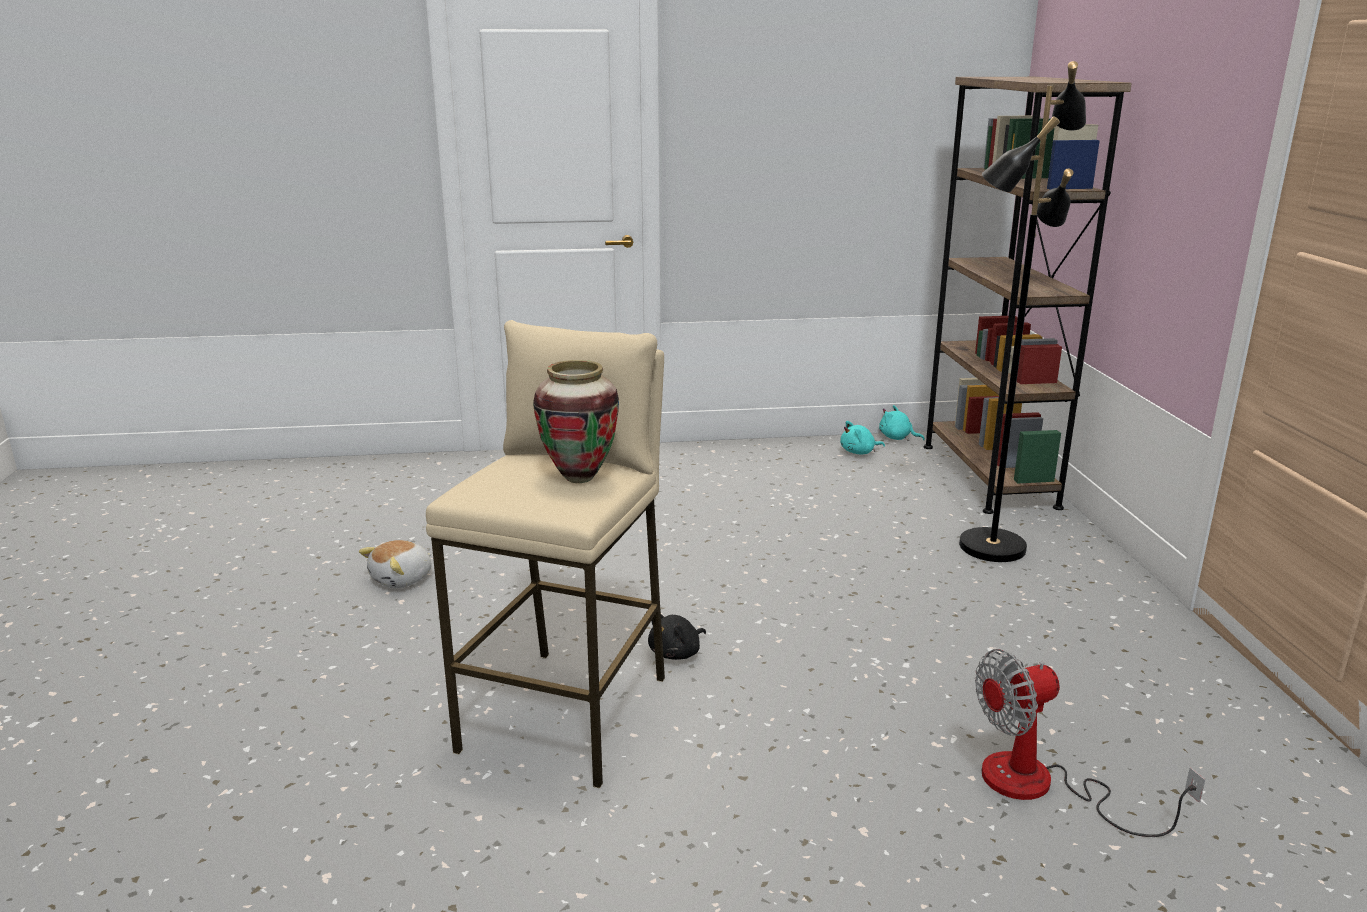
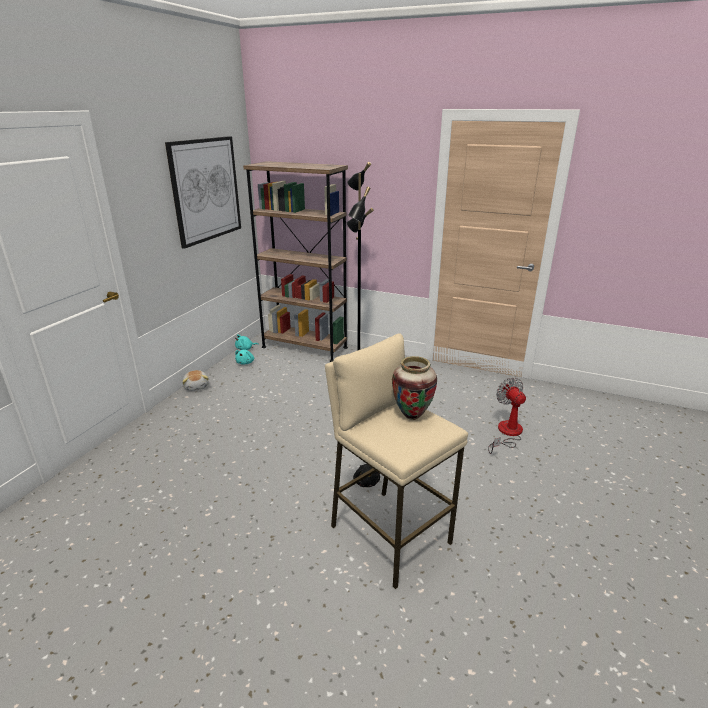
camera: 60 degrees left, 5 degrees up
plush toy [359,540,432,588] -> plush toy moved to [182,370,209,391]
fan [975,649,1205,837] -> fan turned 150 degrees clockwise [488,377,526,454]
none -> picture [165,136,241,249]

